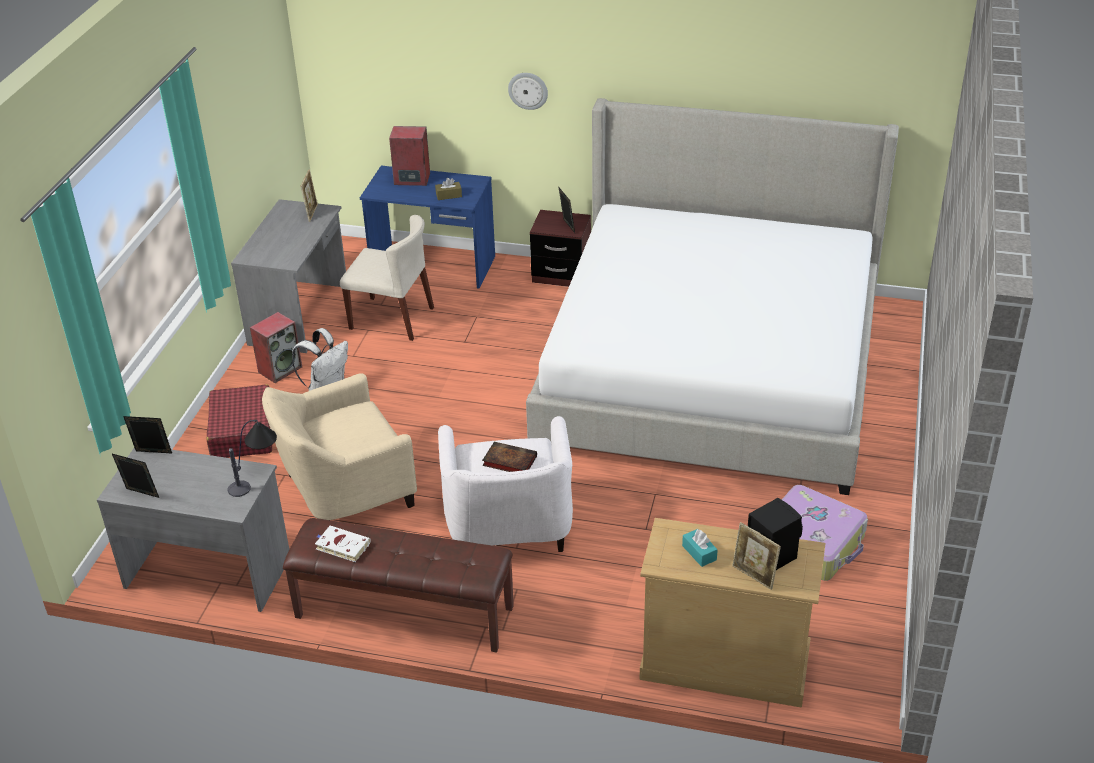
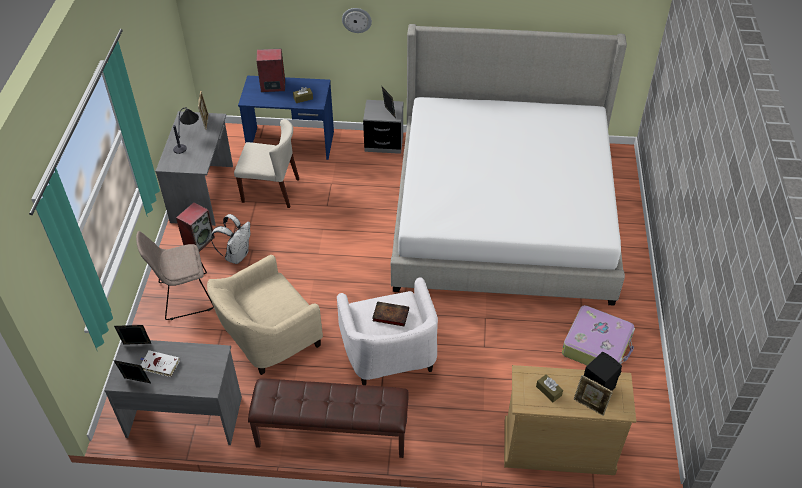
camera: 10 degrees left, 10 degrees up
red suitcase [206,384,272,458] -> beige chair [136,231,214,320]
table lamp [227,420,277,497] -> table lamp moved to [173,107,199,154]
white book [315,526,371,562] -> white book moved to [140,350,180,377]
brown nightstand [530,210,591,287] -> grey nightstand [363,100,403,154]
turquoise tissue box [682,529,718,567] -> brown tissue box [536,374,563,402]

